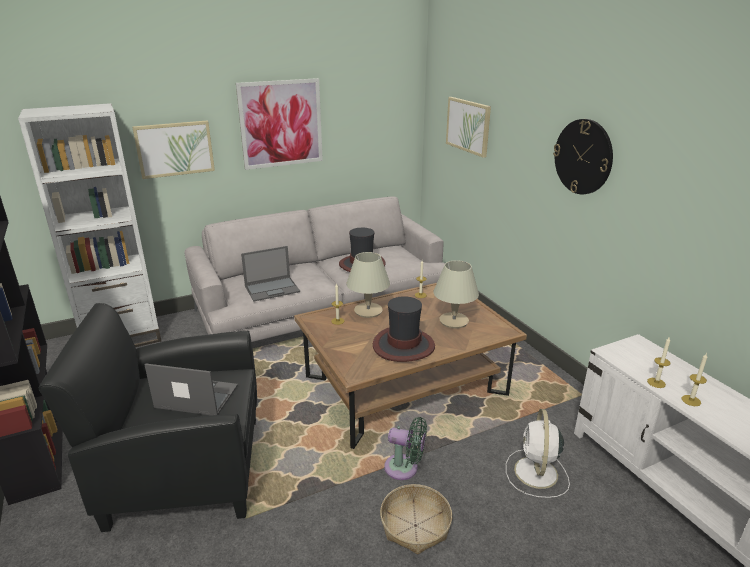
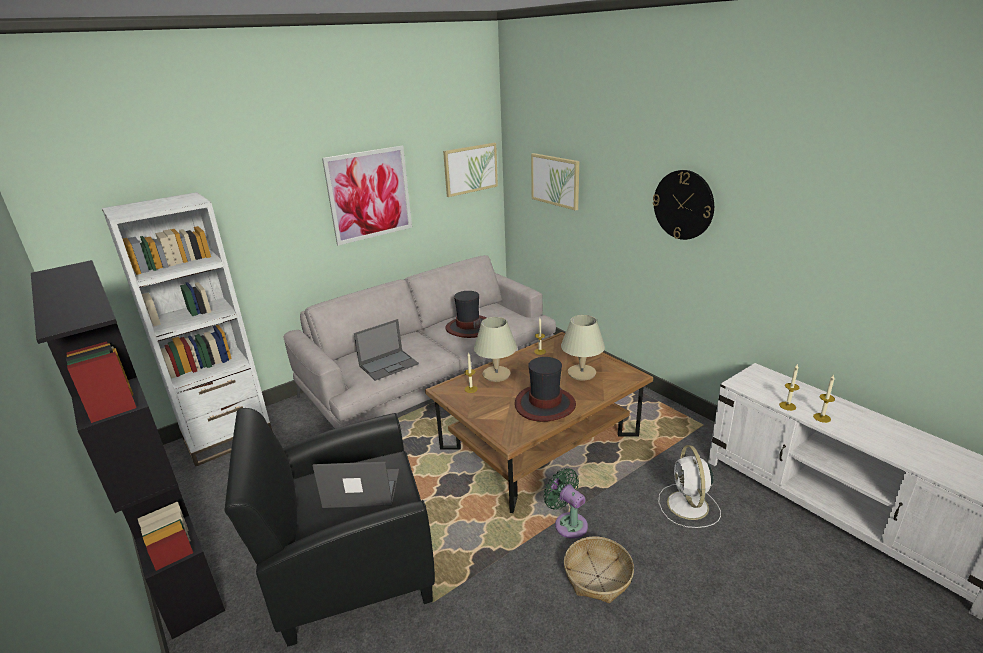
camera: 10 degrees left, 0 degrees up
picture [132,120,215,179] -> picture moved to [443,143,498,197]
green fan [384,417,427,480] -> green fan turned 135 degrees counterclockwise [544,468,588,539]

